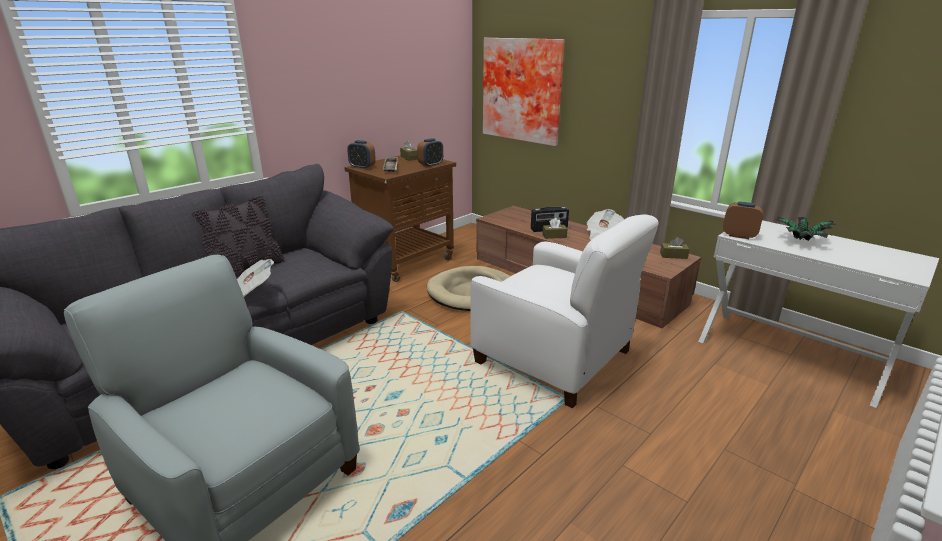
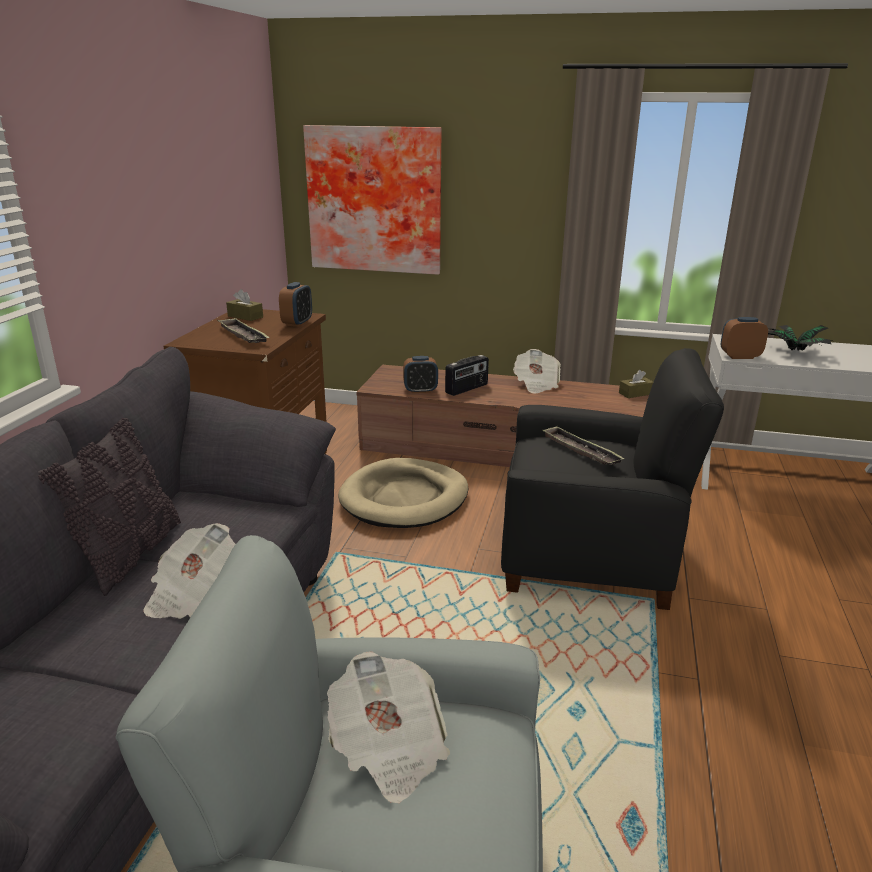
camera: 30 degrees left, 0 degrees up
alarm clock [347,140,376,169] -> alarm clock moved to [403,356,438,393]
white armchair [470,214,659,408] -> black armchair [501,348,724,610]
brown tissue box [543,218,567,239] -> none
none -> newspaper [327,651,450,803]
none -> tray [542,426,625,465]

